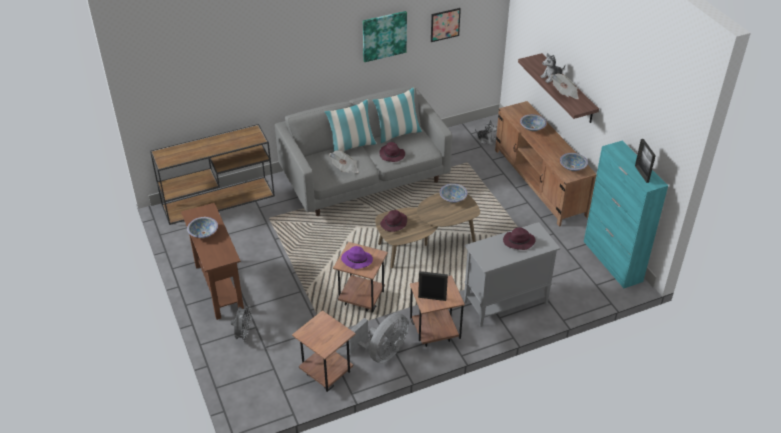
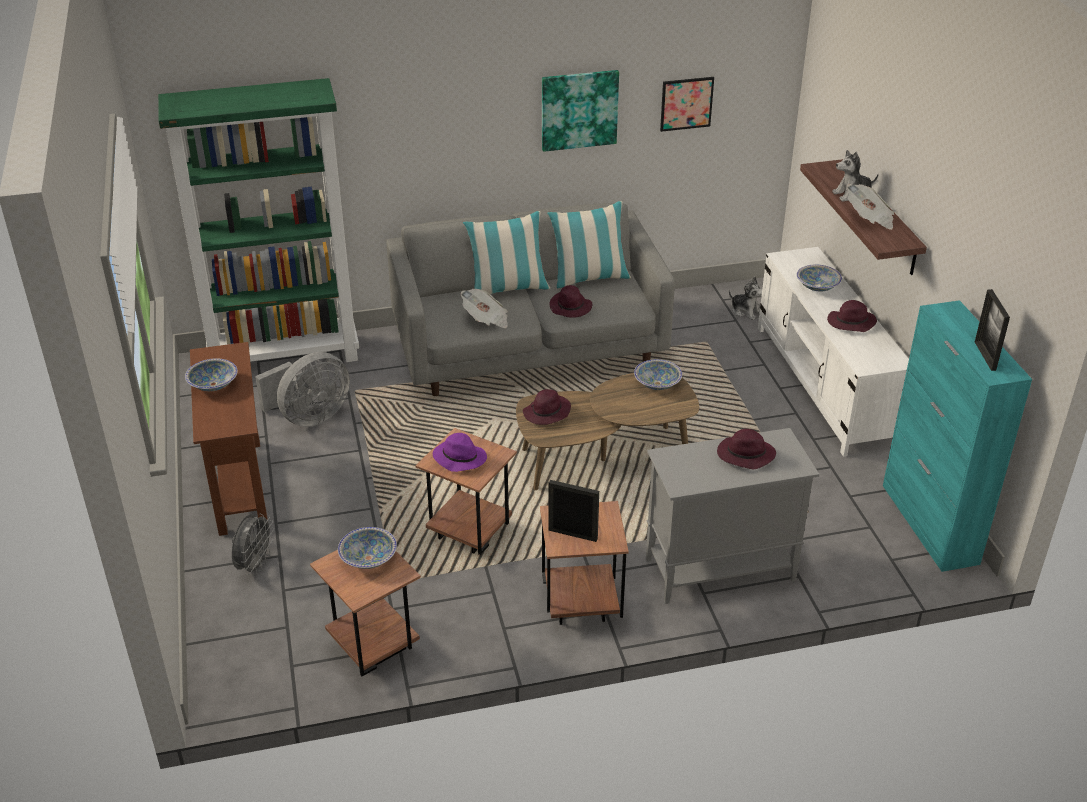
camera: 10 degrees right, 5 degrees down
brown console table [150,124,275,225] -> green bookcase [158,78,359,362]
grey fan [349,313,409,363] -> grey fan moved to [255,352,350,427]
brown tv stand [495,101,597,227] -> white tv stand [758,247,909,457]
bowl [560,153,588,171] -> bowl moved to [338,527,397,569]
none -> purple hat [827,300,877,332]

